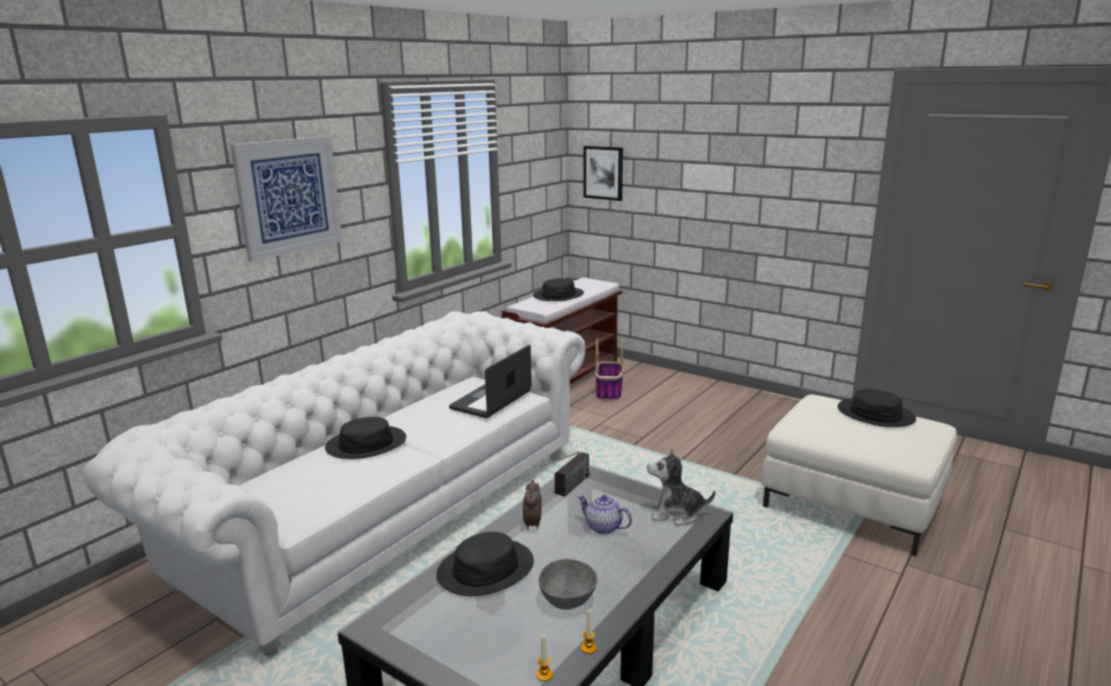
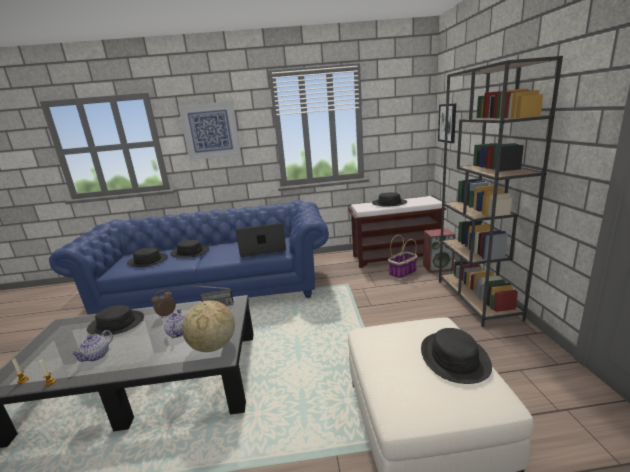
camera: 50 degrees right, 0 degrees up
white sofa [82,311,585,656] -> blue sofa [49,200,329,315]
grey bowl [539,559,598,610] -> teapot [70,330,113,362]
plush toy [647,449,715,525] -> globe [182,300,235,352]
none -> black hat [127,247,168,267]
none -> speaker [423,228,456,273]
none -> bookcase [439,56,563,327]

